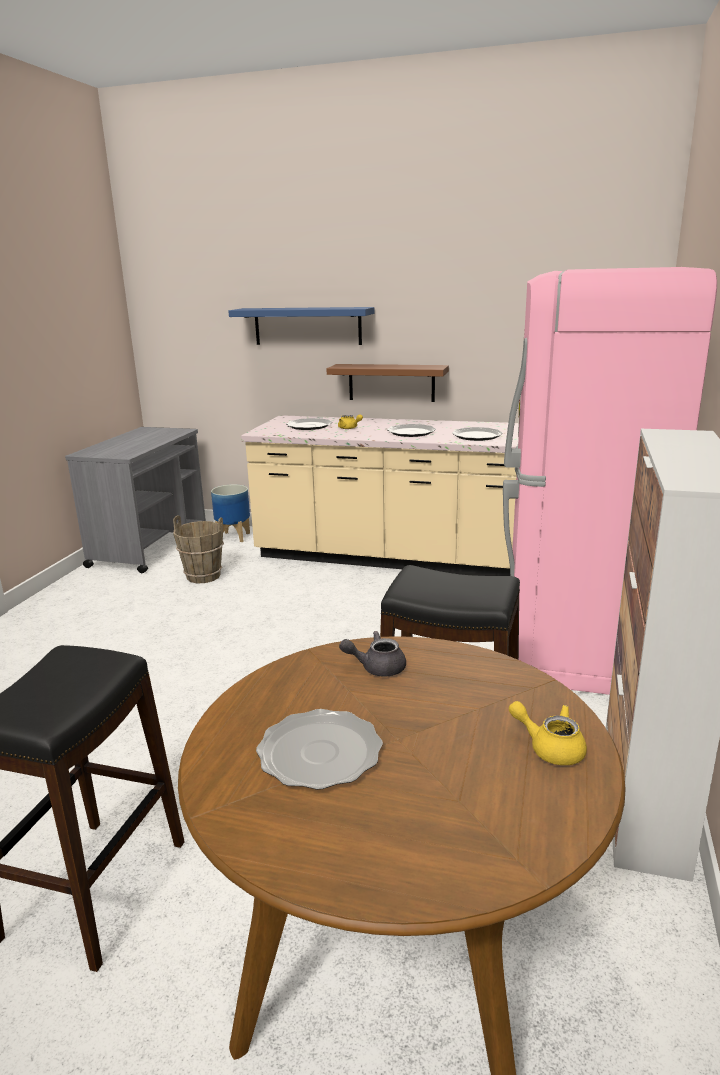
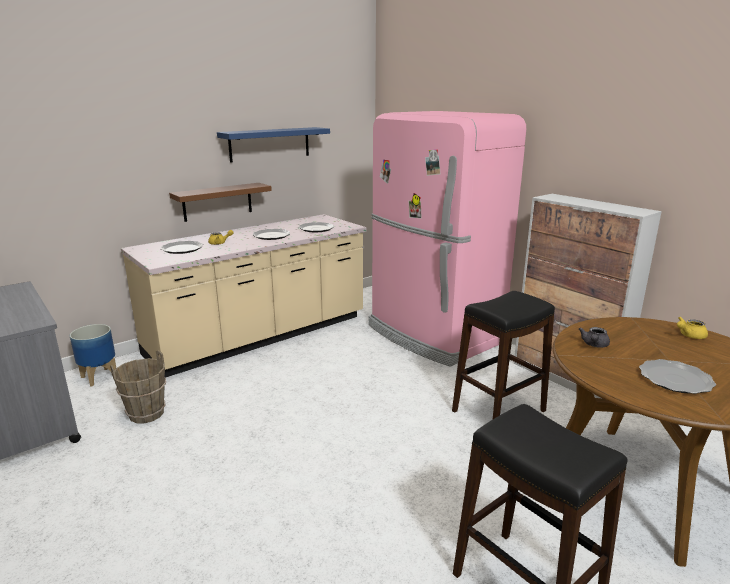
camera: 55 degrees left, 0 degrees up
blue shelf [228,307,374,345] -> blue shelf moved to [217,127,330,163]

